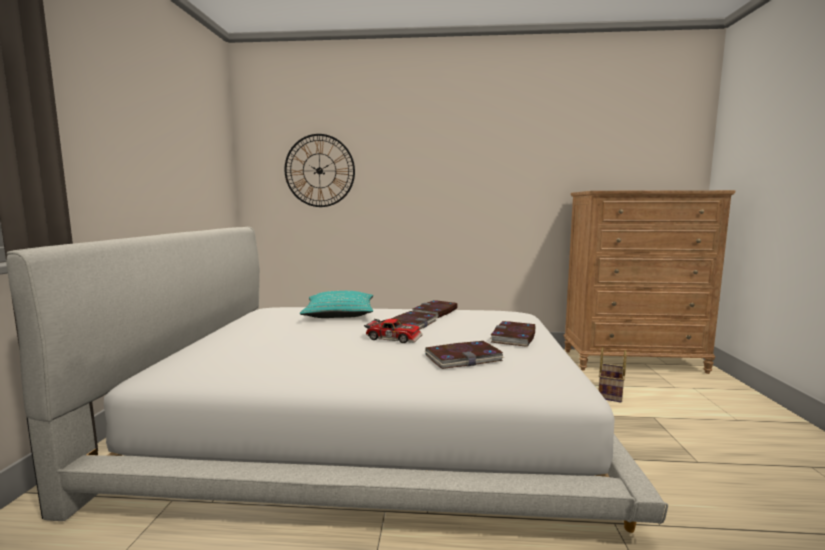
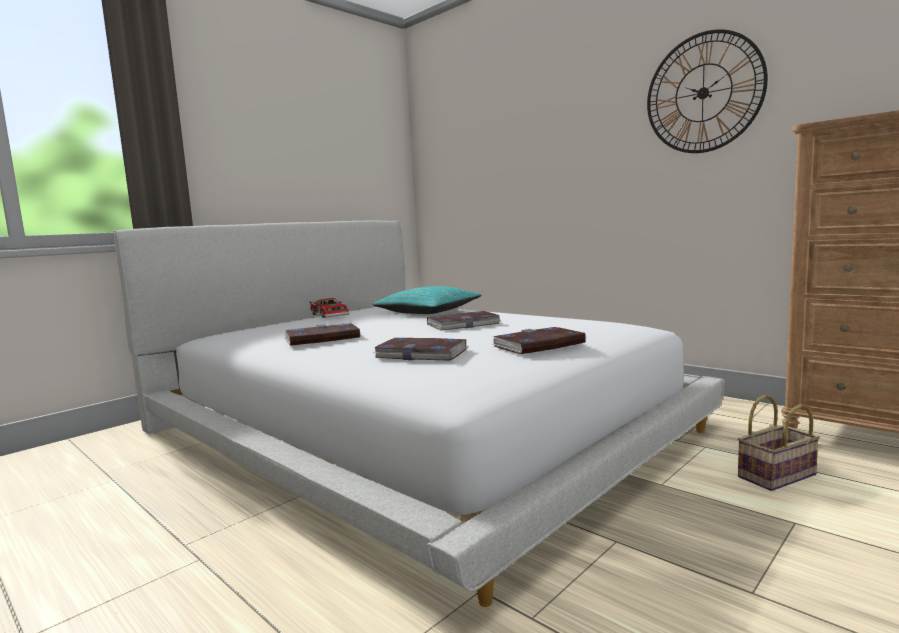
camera: 40 degrees right, 0 degrees up
wall clock [285,134,355,207] -> wall clock moved to [647,29,768,153]
toy car [364,319,423,343] -> toy car moved to [309,298,350,318]
book [412,300,458,318] -> book moved to [284,323,361,346]

